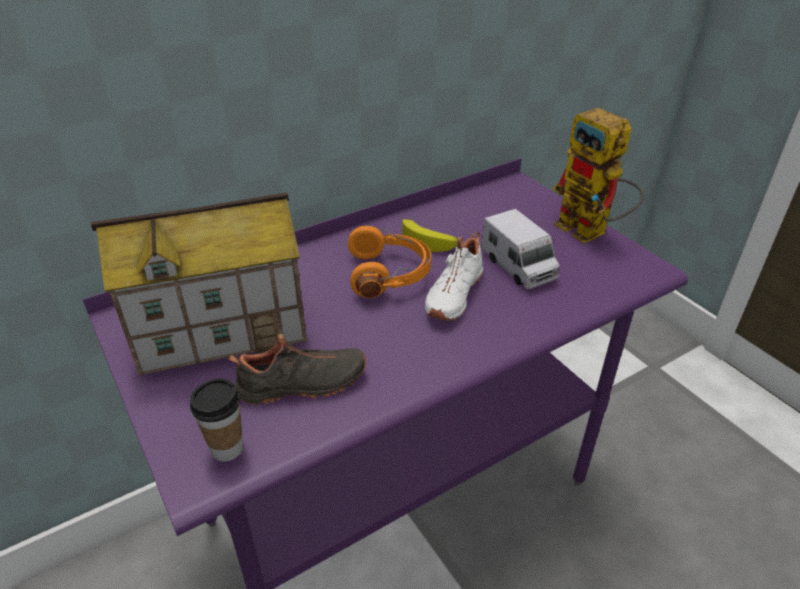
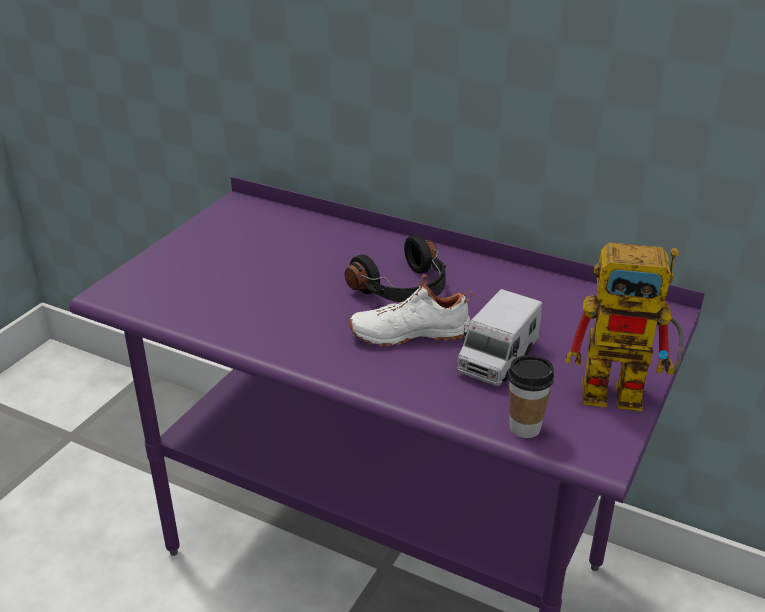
camera: 60 degrees right, 5 degrees down
toy house [91,193,307,376] -> none
cup [190,378,243,461] -> cup moved to [508,355,554,438]
black shoe [229,334,366,404] -> none
orange headphones [348,226,431,298] -> black headphones [345,235,446,302]
banana [402,219,457,252] -> none
toy robot [553,108,644,244] -> toy robot turned 105 degrees counterclockwise [565,243,684,412]

